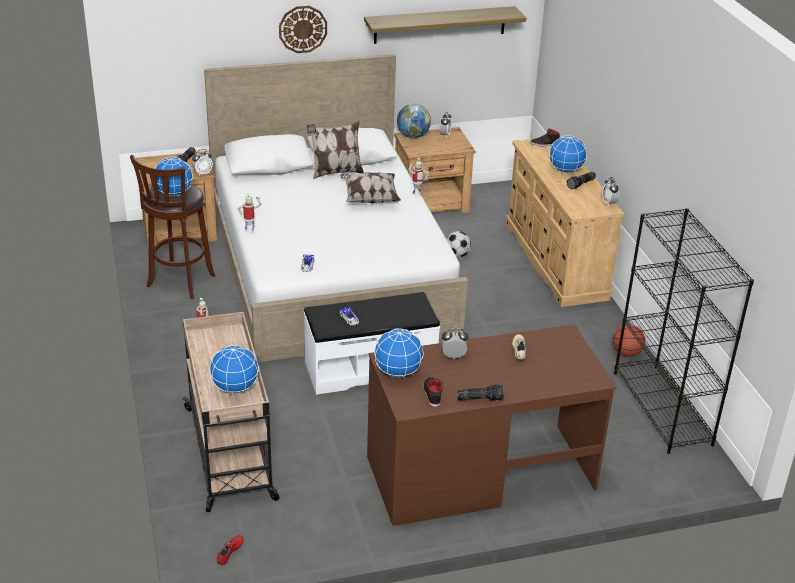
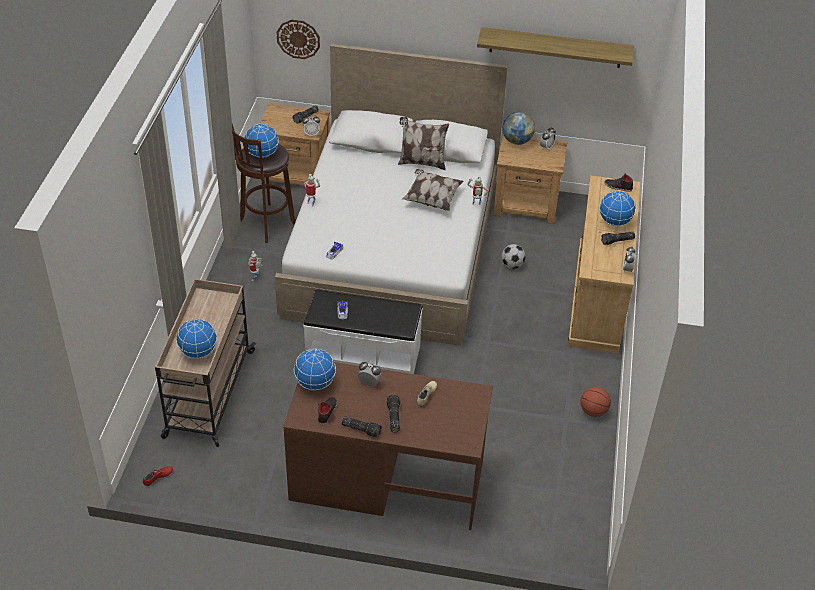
camera: 25 degrees right, 10 degrees up
wall clock [279,6,327,53] -> wall clock moved to [277,20,320,59]
black bookcase [614,208,754,454] -> none
none -> flashlight [387,395,400,432]

